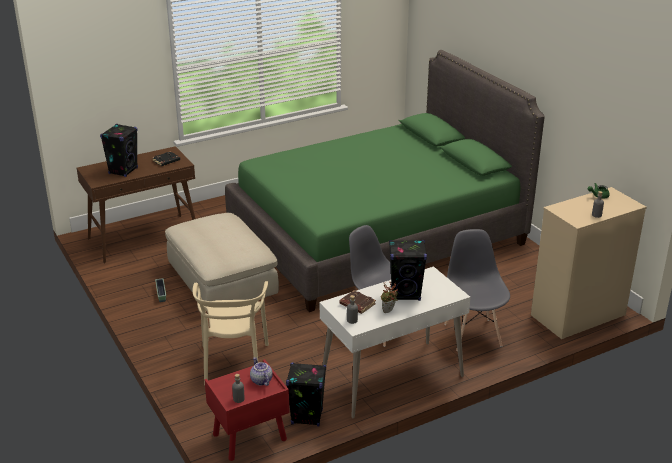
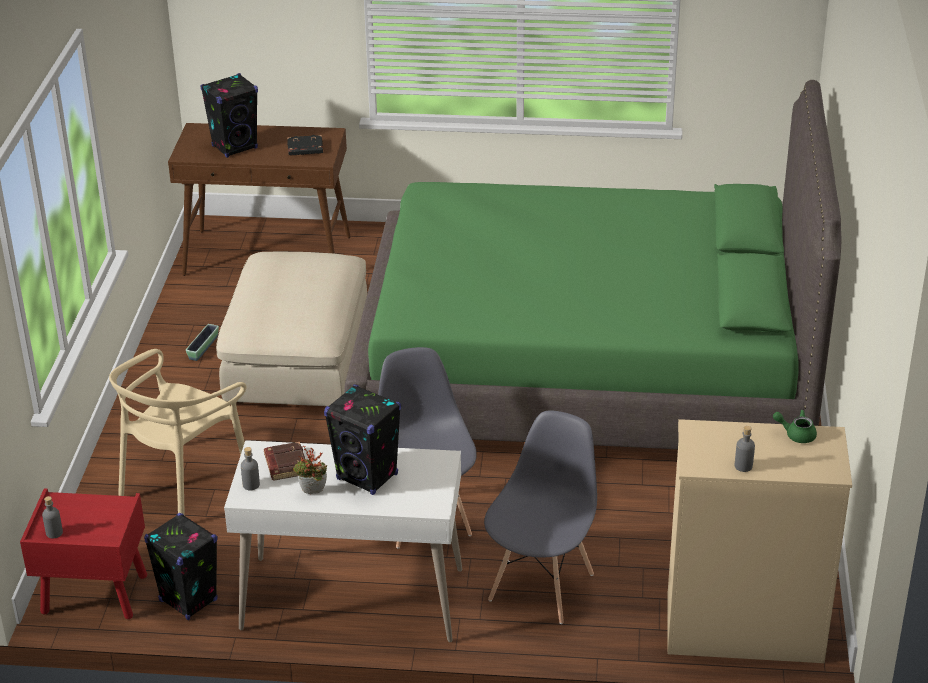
camera: 35 degrees right, 5 degrees up
teapot [250,357,273,386] -> none

